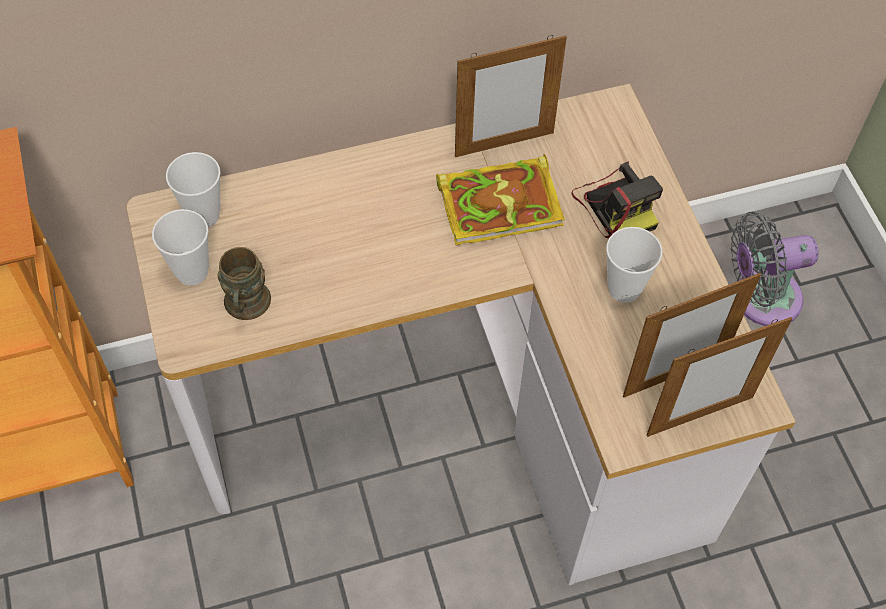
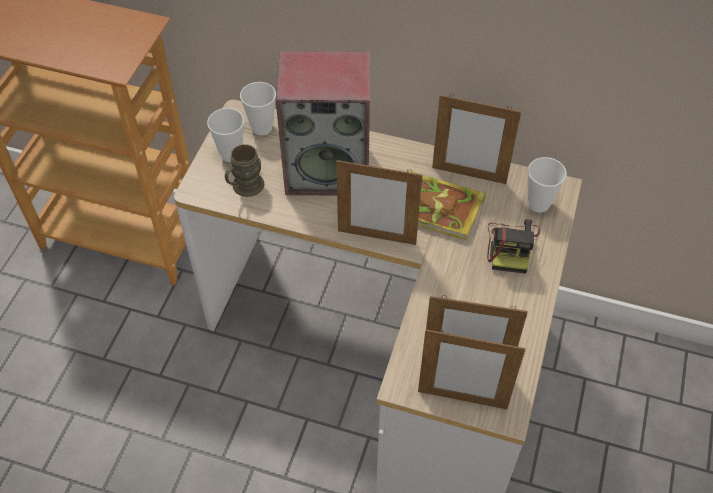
camera: 35 degrees right, 5 degrees down
cup [606,227,663,303] -> cup moved to [527,157,567,213]
grey fan [731,212,819,326] -> none
none -> speaker [276,51,370,195]
none -> picture frame [336,159,422,245]

